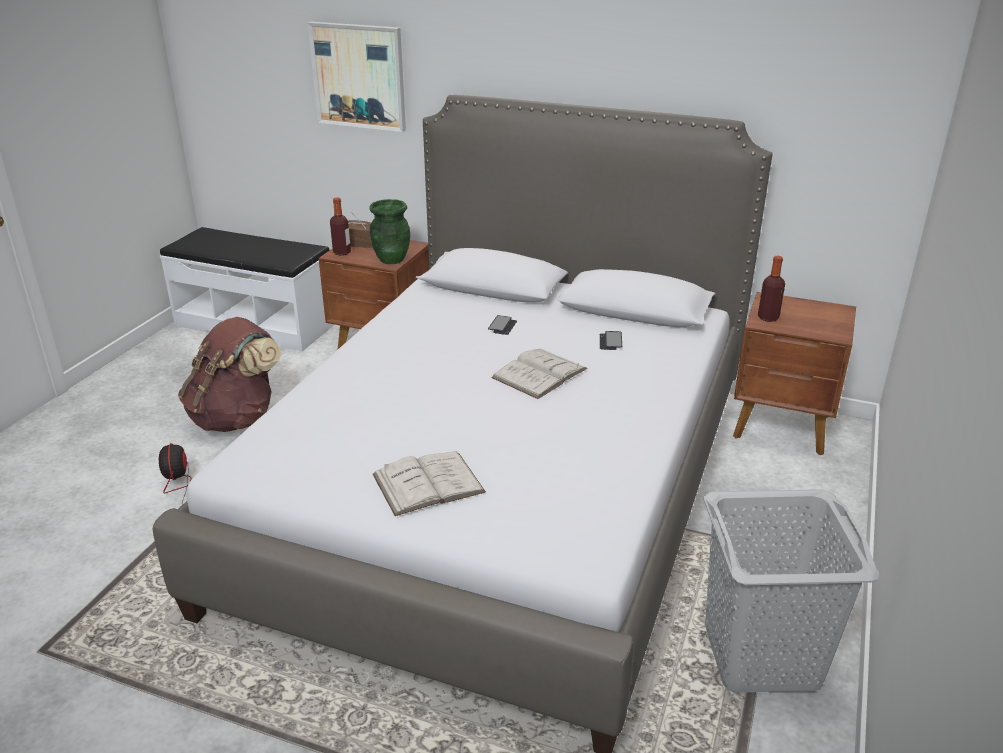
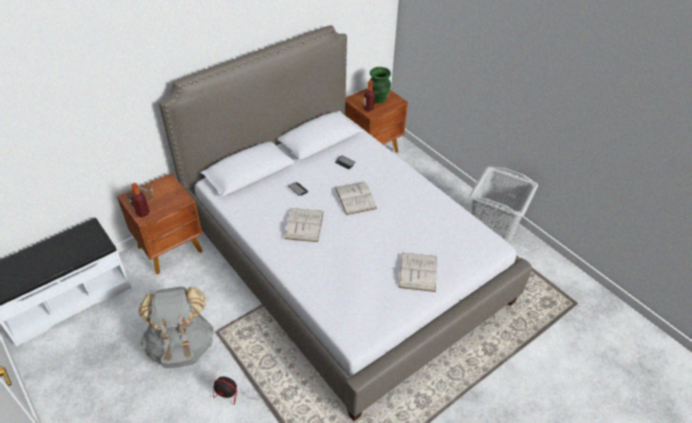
camera: 60 degrees left, 15 degrees up
brown backpack [178,317,282,432] -> grey backpack [138,286,214,368]
picture [308,22,406,132] -> none
green vase [369,199,410,264] -> green vase moved to [370,67,391,103]
none -> white book [284,208,324,242]

